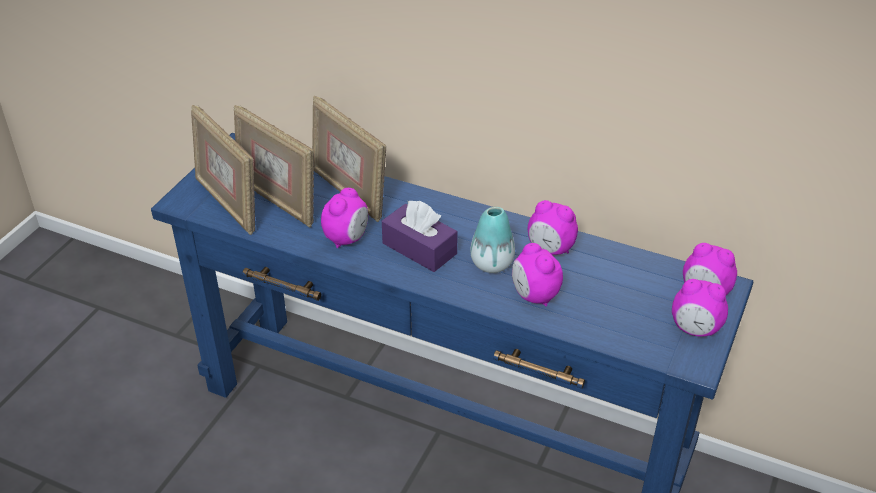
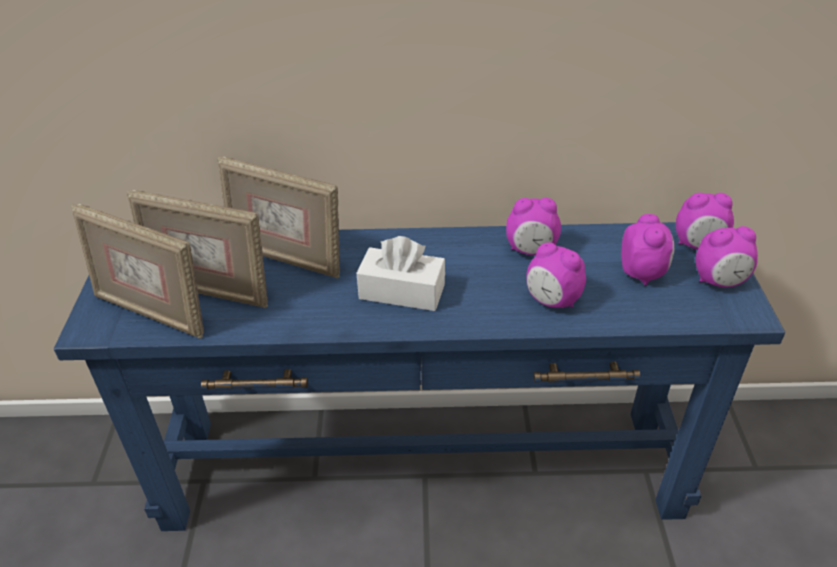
camera: 25 degrees left, 0 degrees up
alarm clock [321,188,368,248] -> alarm clock moved to [621,214,675,286]
purple tissue box [382,201,458,272] -> white tissue box [357,236,445,311]
vase [470,207,515,273] -> none

